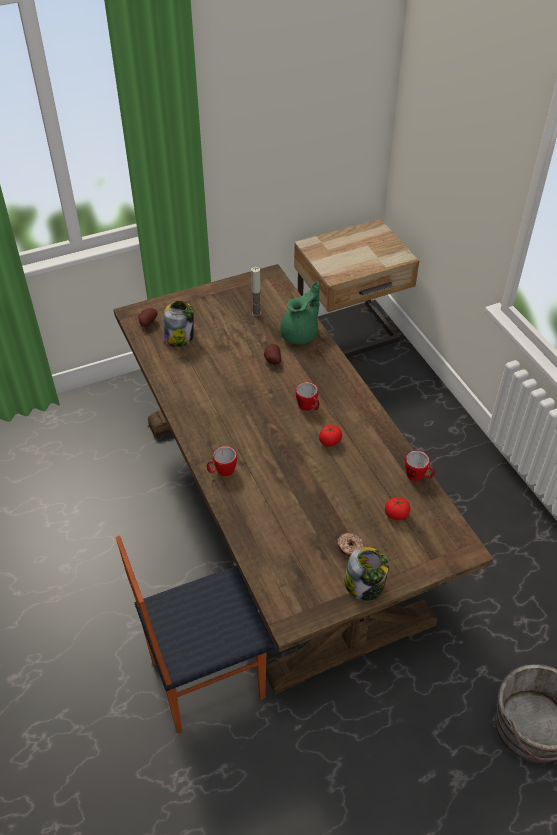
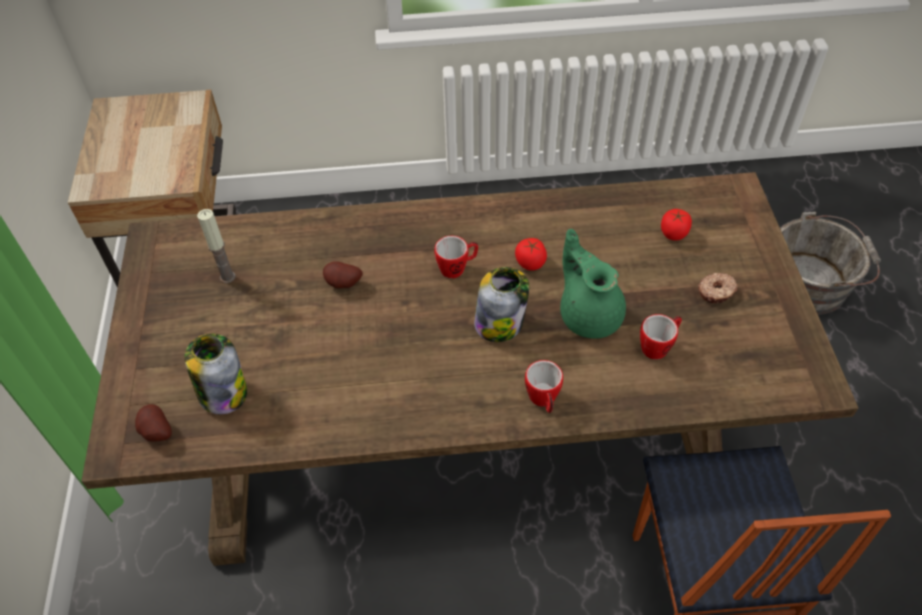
camera: 70 degrees left, 5 degrees up
green teapot [280,281,320,345] -> green teapot moved to [560,229,626,339]
jar [345,547,389,601] -> jar moved to [474,267,529,342]
mug [405,450,435,481] -> mug moved to [640,314,682,360]

